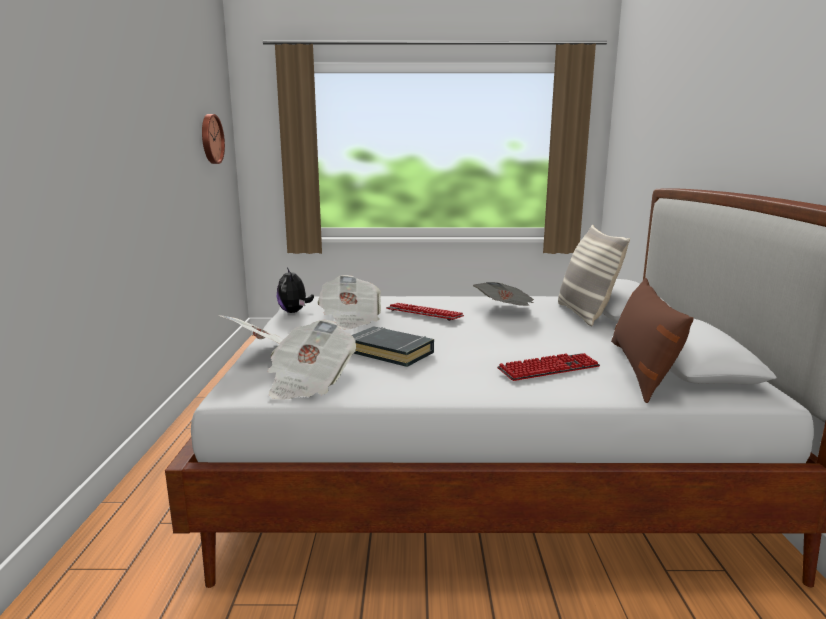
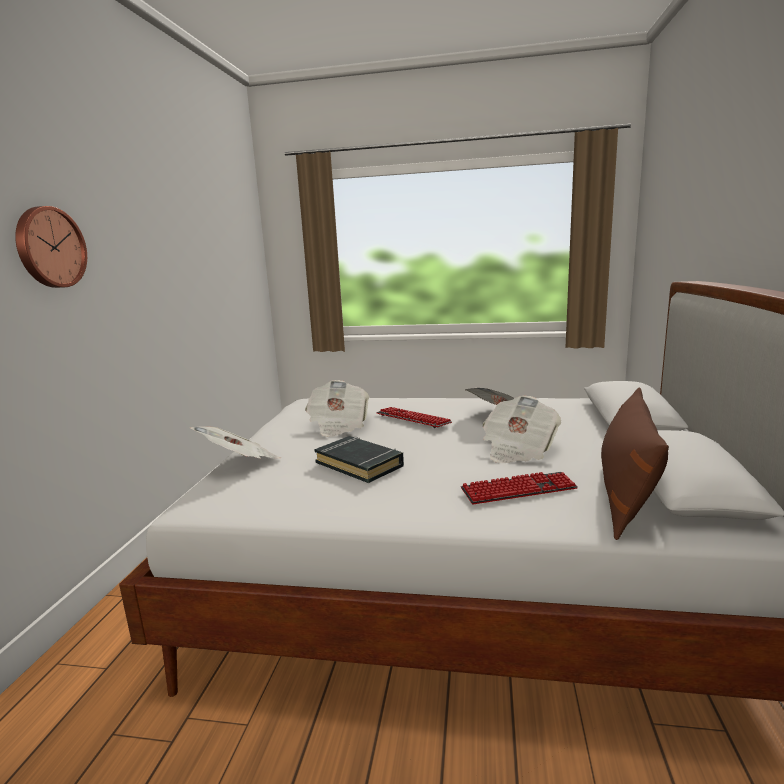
camera: 10 degrees right, 0 degrees up
wall clock [202,114,225,164] -> wall clock moved to [15,206,87,288]
newspaper [268,320,356,400] -> newspaper moved to [482,396,561,463]
plush toy [277,267,314,313] -> none
pillow [558,225,630,326] -> none

